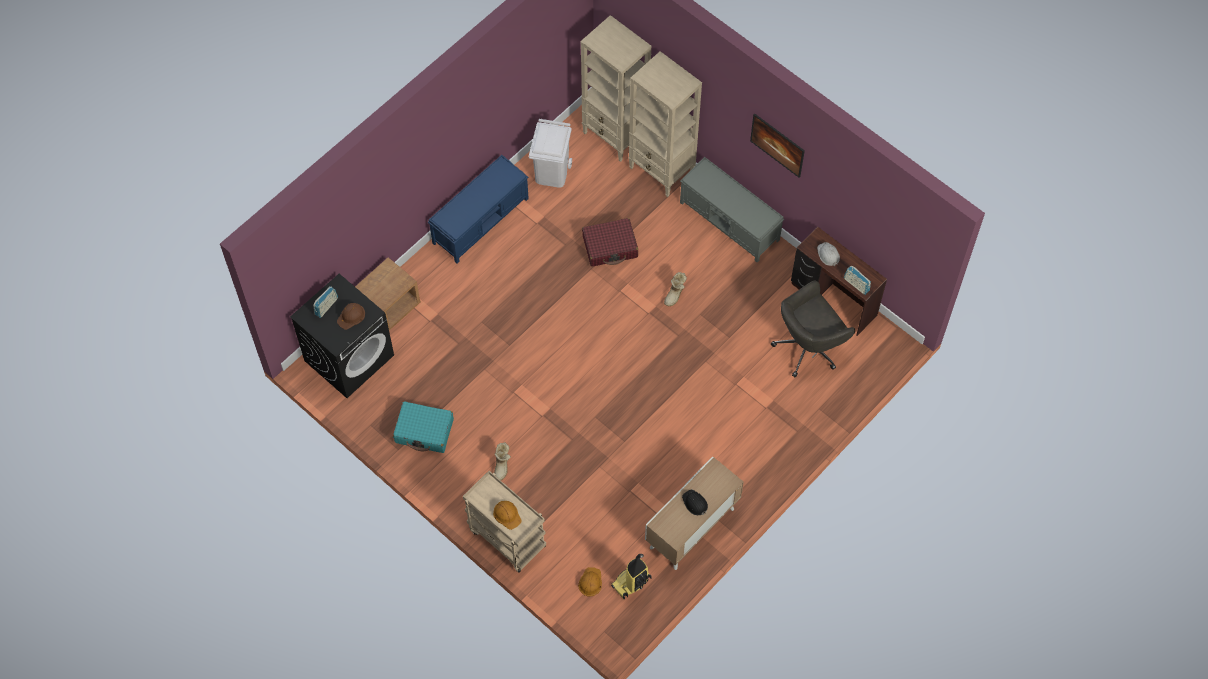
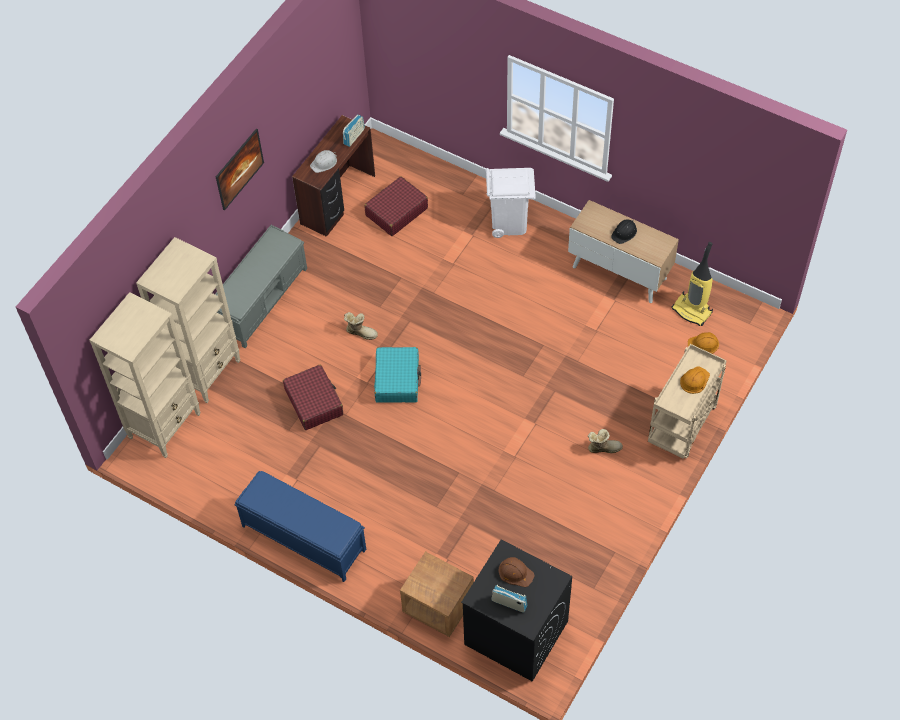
camera: 100 degrees left, 5 degrees down
turquoise suitcase [393,401,454,453] -> turquoise suitcase moved to [374,347,421,403]
white trash can [529,119,572,188] -> white trash can moved to [486,168,536,238]
grey office chair [771,280,855,377] -> red suitcase [365,176,428,236]

